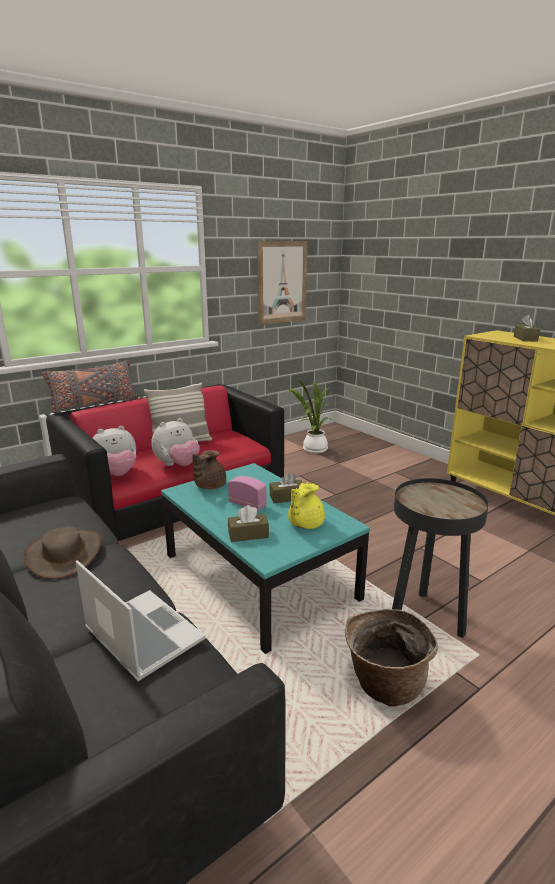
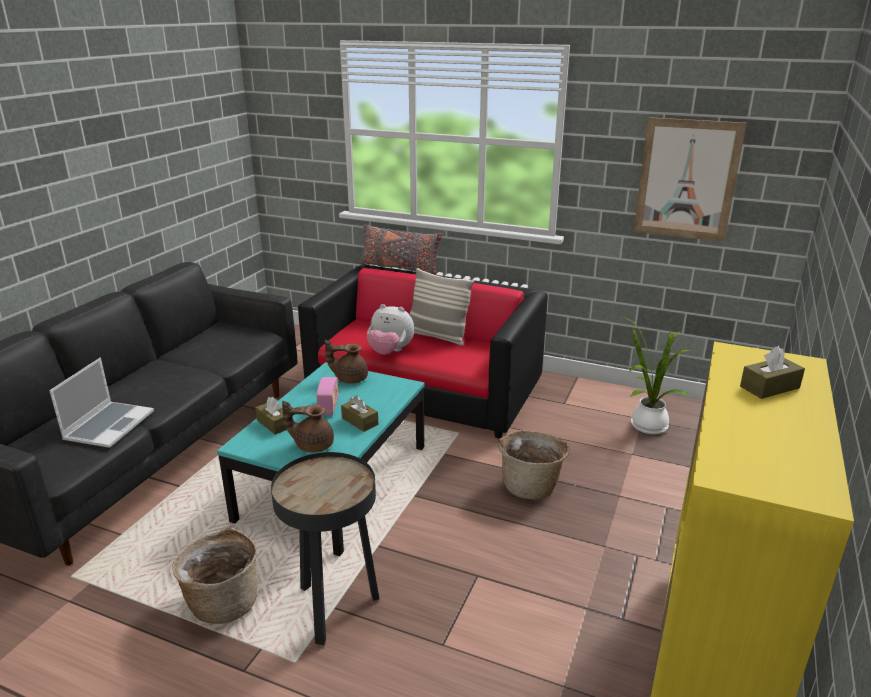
camera: 60 degrees right, 5 degrees up
brown hat [23,526,101,579] -> none
plush toy [93,426,136,476] -> none
yellow teapot [288,482,325,529] -> brown teapot [282,401,334,453]
none -> basket [498,430,569,500]

